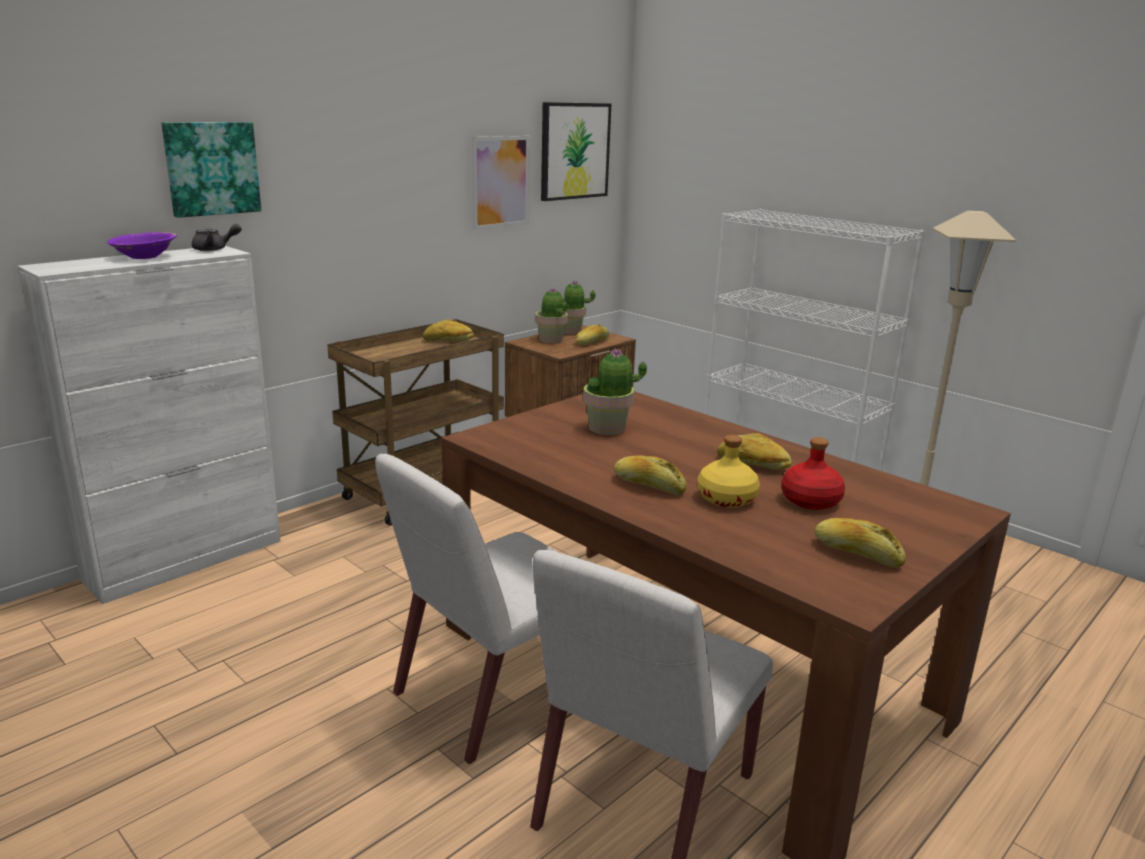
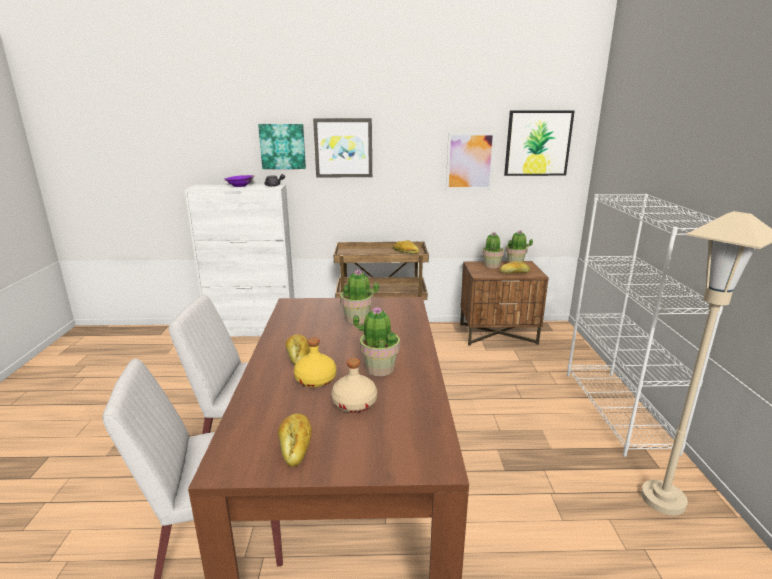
camera: 45 degrees right, 0 degrees up
bread [717,433,792,470] -> potted plant [353,307,400,376]
red bottle [781,437,845,510] -> beige bottle [331,358,377,413]
none -> picture [313,118,372,177]

